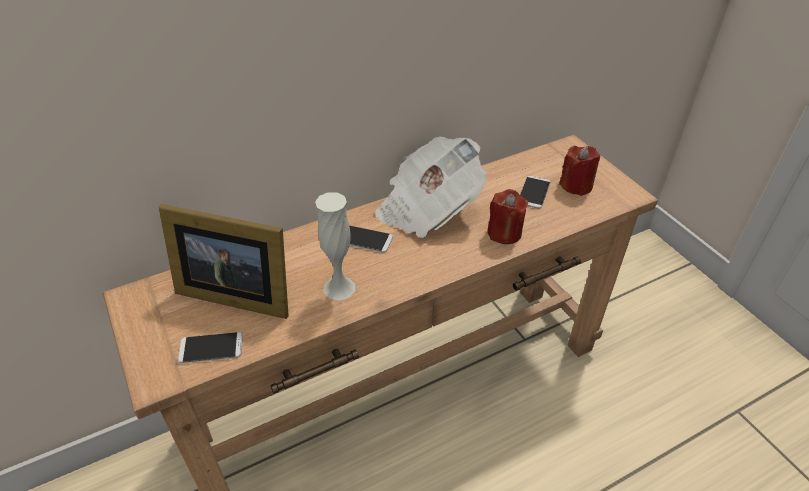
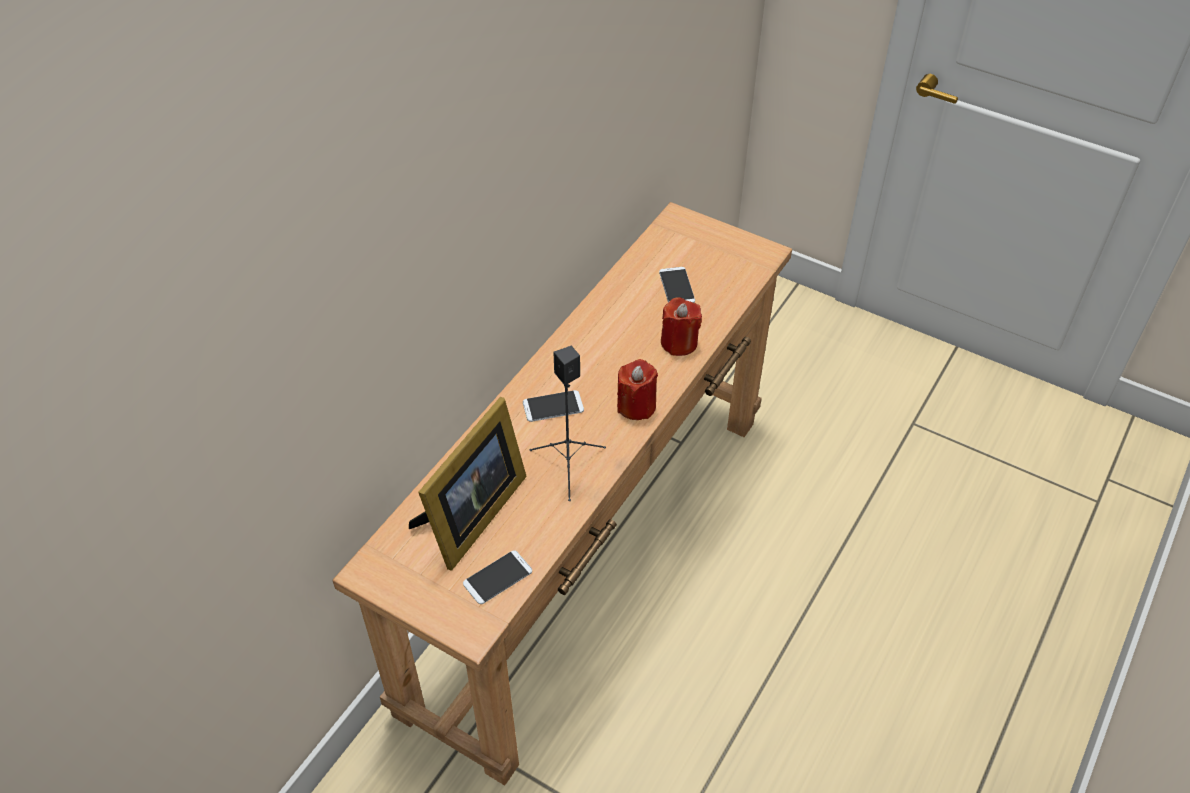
camera: 30 degrees left, 5 degrees up
picture frame [159,204,289,319] -> picture frame turned 45 degrees counterclockwise [409,397,527,571]
white vase [315,192,355,300] -> black speaker [530,346,606,501]
newspaper [375,136,486,238] -> none
red candle [559,146,600,196] -> red candle moved to [617,359,658,420]

